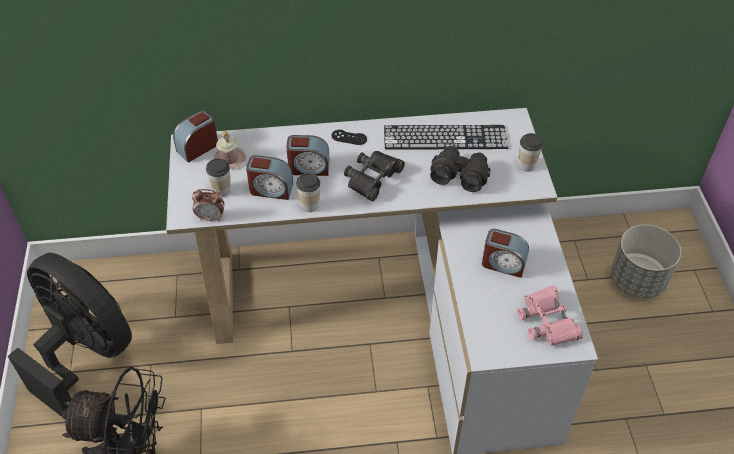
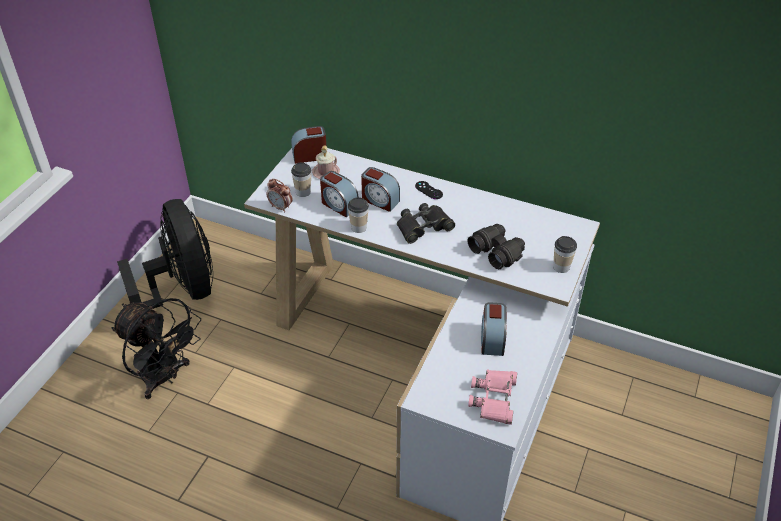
camera: 30 degrees right, 5 degrees down
keyboard [384,125,508,150] -> none
alarm clock [482,229,529,278] -> alarm clock turned 45 degrees clockwise [481,302,507,356]
grey planter [611,225,681,298] -> none

